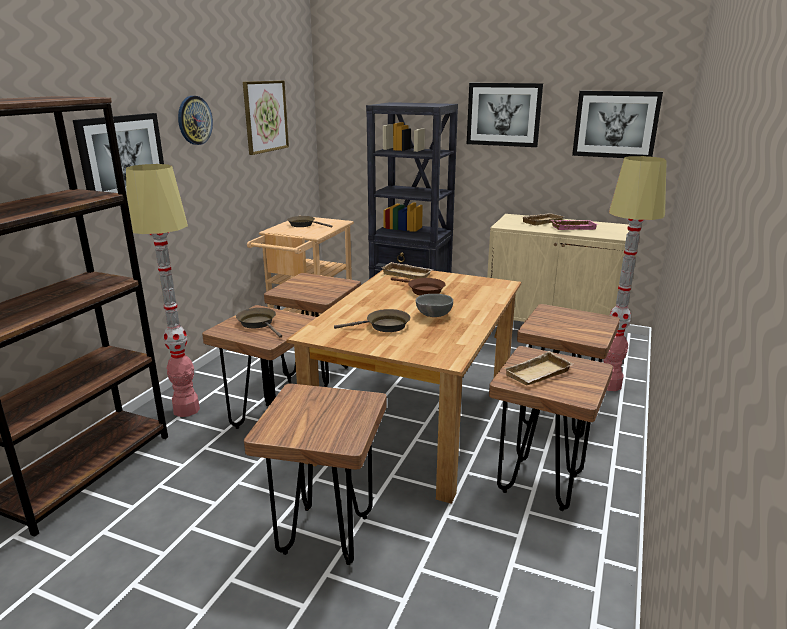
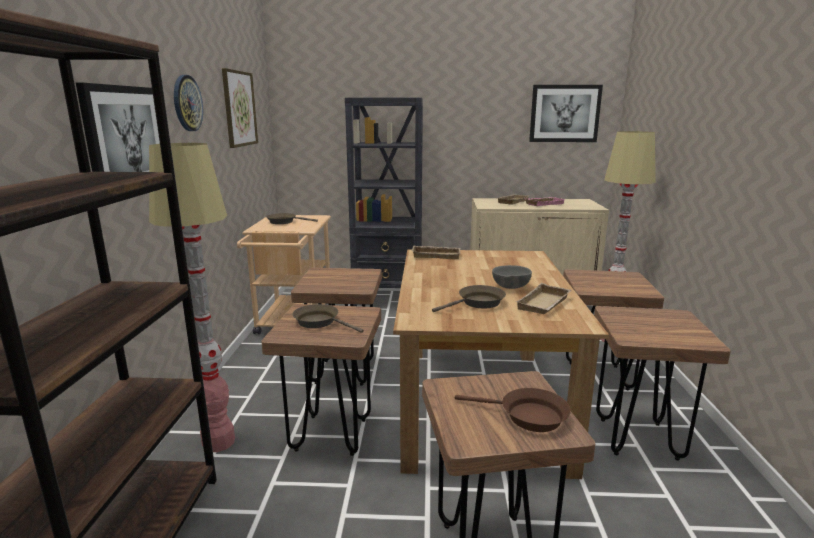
camera: 20 degrees left, 5 degrees down
brown frying pan [391,278,446,295] -> brown frying pan moved to [455,388,571,432]
picture [467,83,543,147] -> none
beige tray [504,351,573,385] -> beige tray moved to [516,283,571,314]

